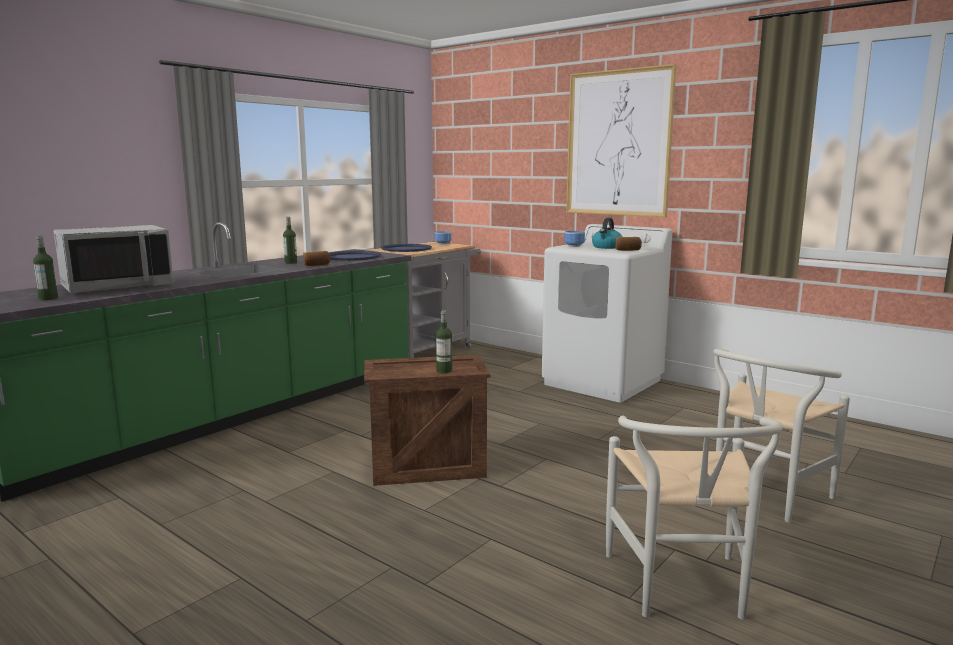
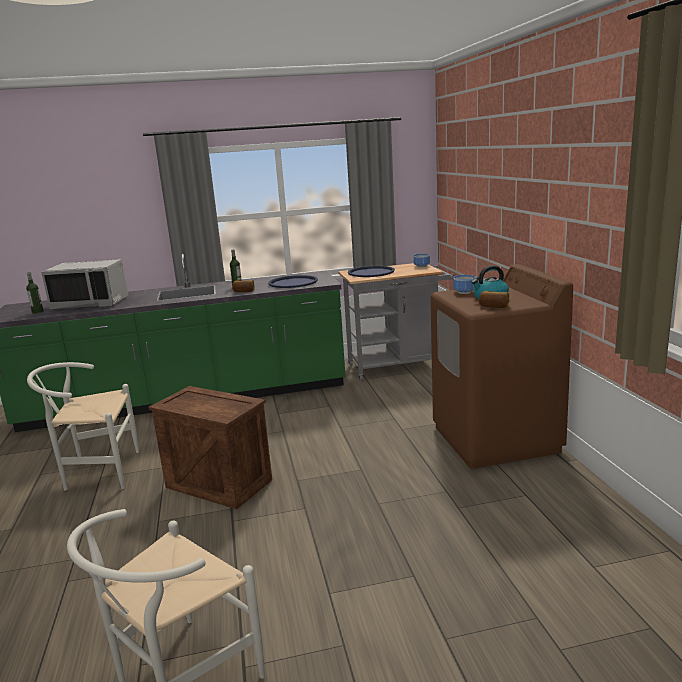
camera: 40 degrees right, 5 degrees up
bottle [436,310,452,373] -> none
white washing machine [542,224,672,402] -> brown washing machine [430,264,573,469]
picture [566,64,677,217] -> none
white chair [713,349,850,523] -> white chair moved to [27,362,139,491]

